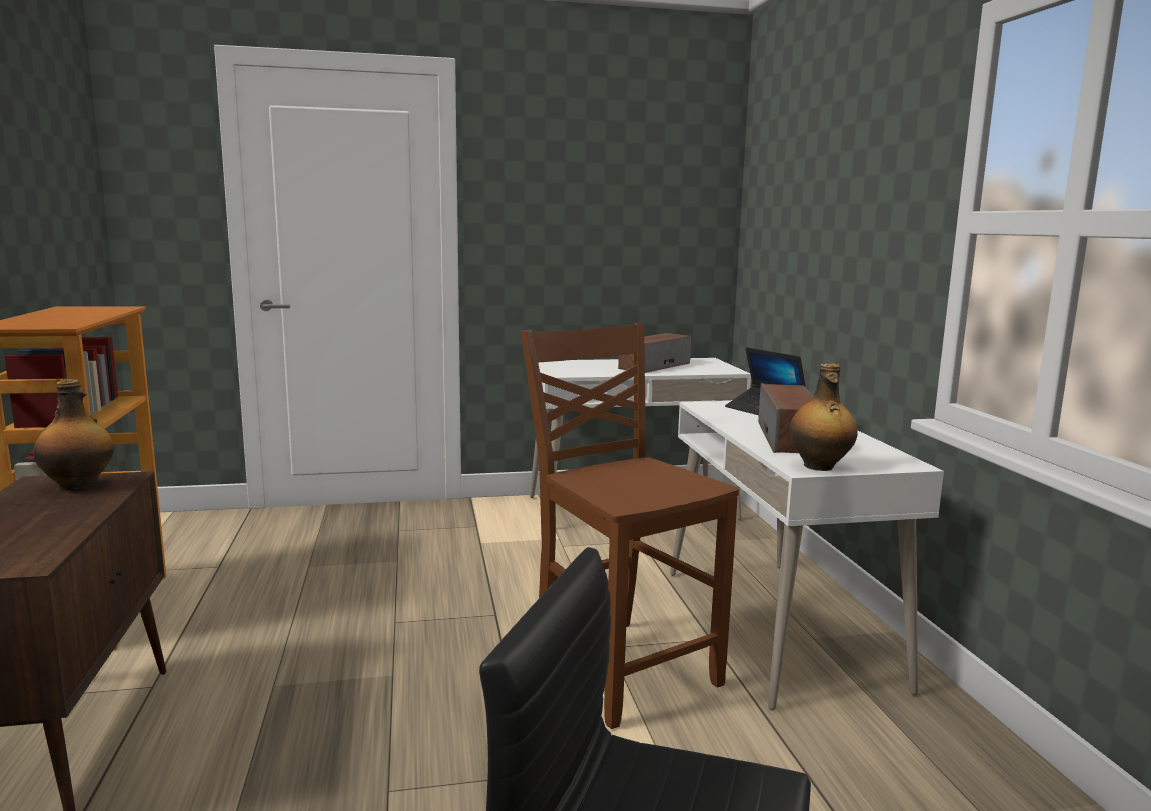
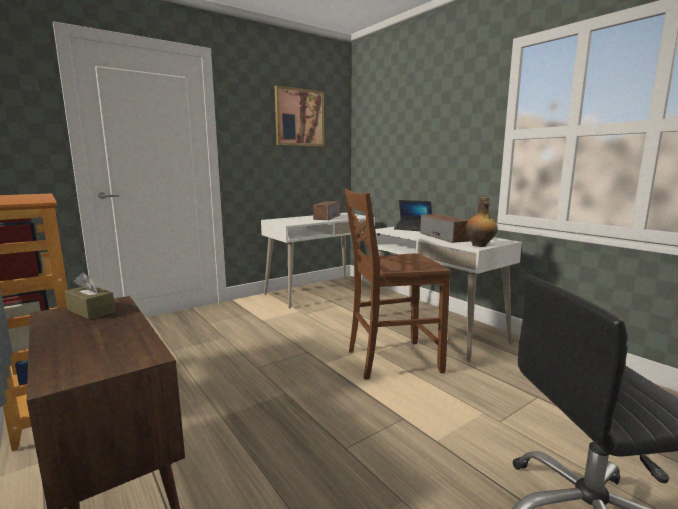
camera: 25 degrees left, 0 degrees up
bottle [33,379,114,492] -> brown tissue box [64,273,115,320]
brown chair [521,323,739,729] -> brown chair turned 45 degrees counterclockwise [344,188,450,380]
none -> picture [275,85,324,146]

